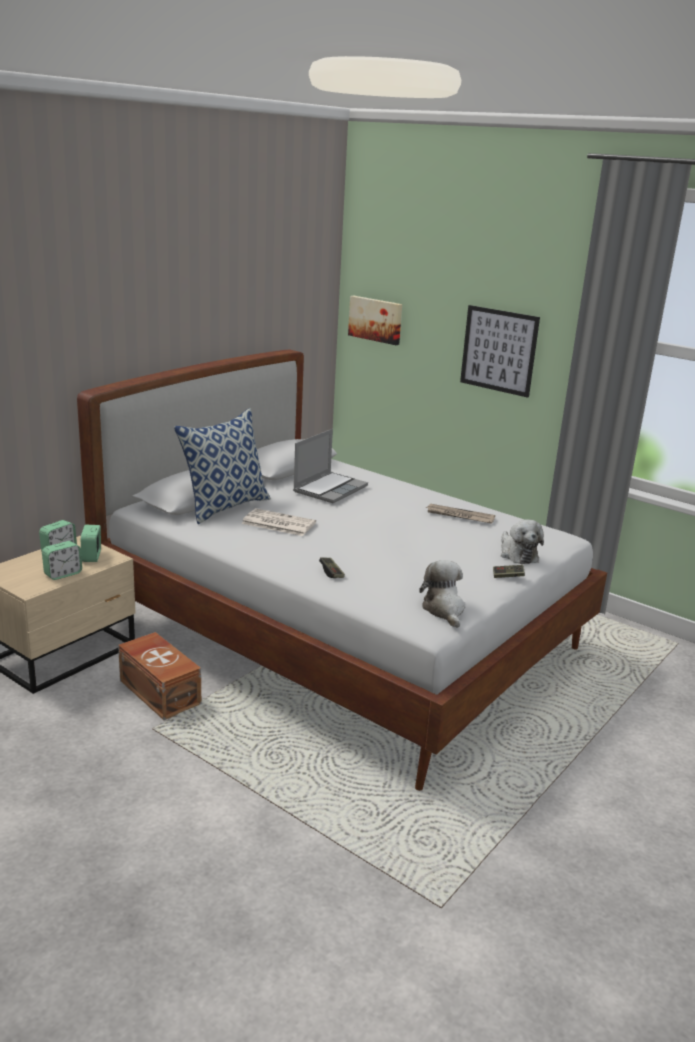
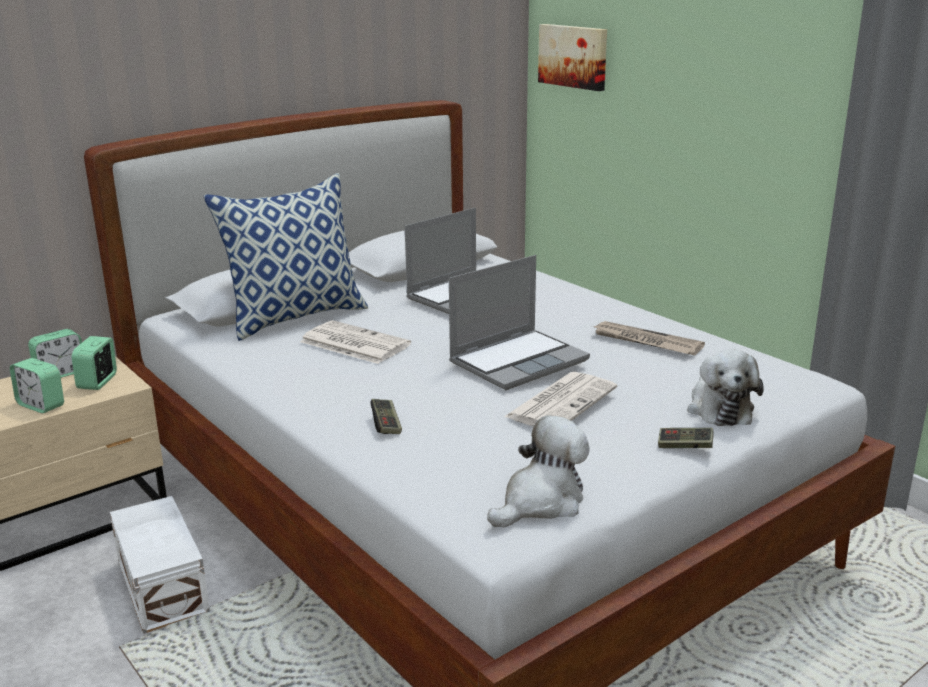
camera: 15 degrees right, 0 degrees up
alarm clock [42,541,82,580] -> alarm clock turned 60 degrees clockwise [10,358,64,413]
brown storage box [118,632,201,720] -> white storage box [110,496,210,634]
plush toy [419,560,465,628] -> plush toy turned 45 degrees clockwise [487,415,590,527]
picture [460,305,540,398] -> none
none -> laptop [449,255,590,390]
none -> newspaper [504,372,617,426]

